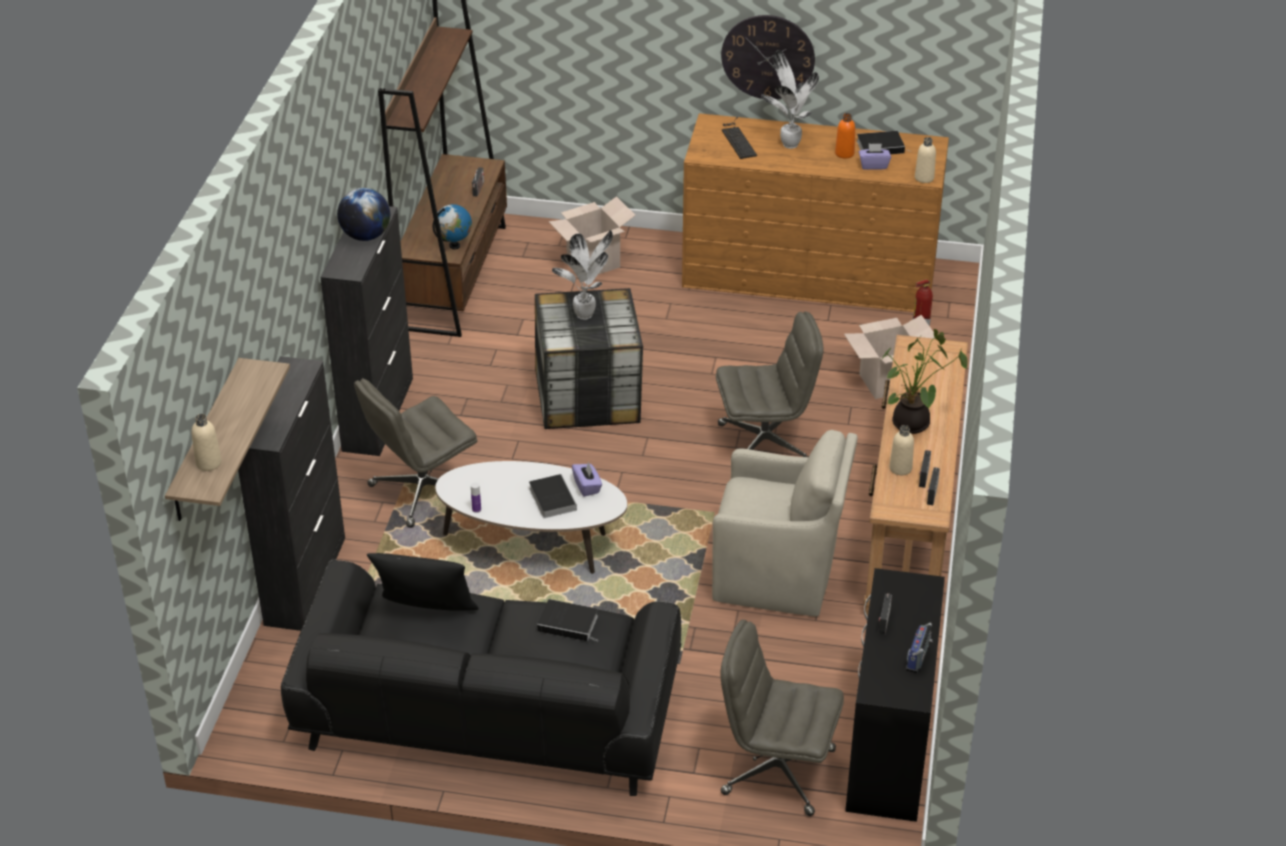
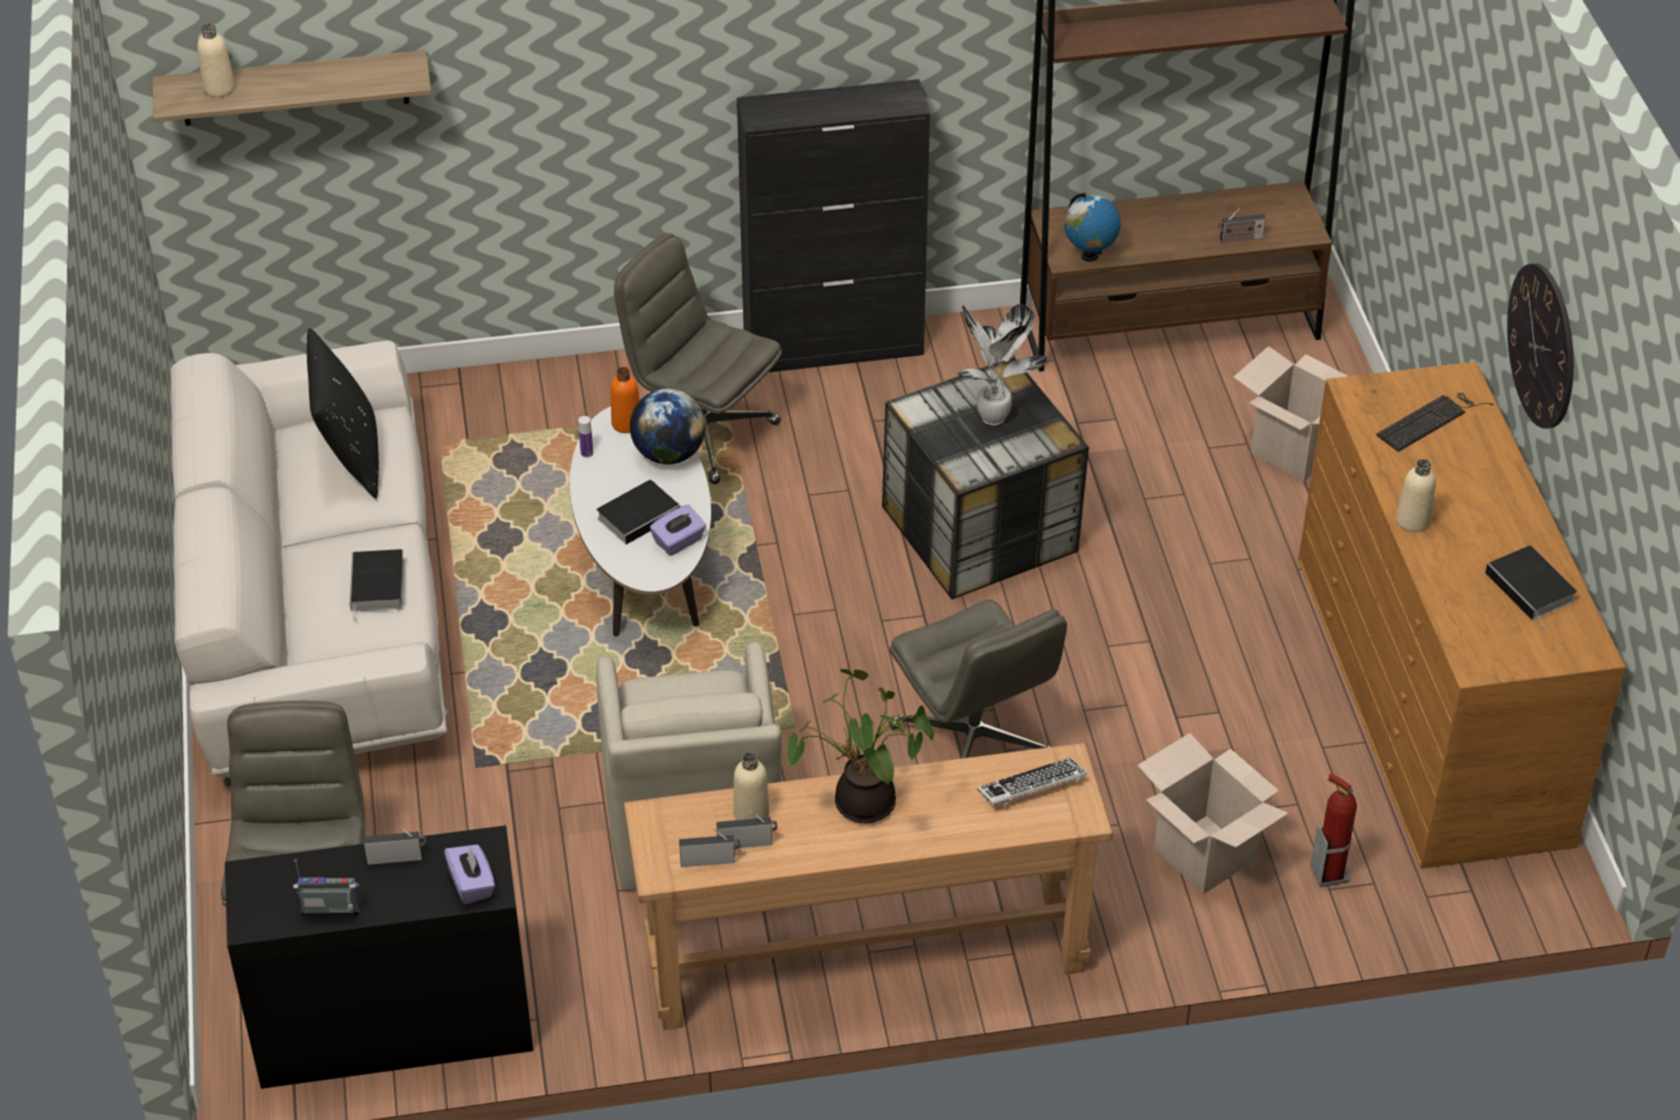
camera: 70 degrees right, 5 degrees up
black cabinet [238,356,345,631] -> none
black sofa [281,560,681,796] -> white sofa [171,340,448,787]
globe [337,188,390,241] -> globe moved to [630,389,706,464]
potted plant [761,50,819,149] -> none
orange bottle [835,113,855,159] -> orange bottle moved to [610,367,640,433]
purple tissue box [859,144,891,170] -> purple tissue box moved to [444,845,495,905]
beige bottle [915,137,936,183] -> beige bottle moved to [1396,459,1436,532]
none -> keyboard [978,758,1087,806]

